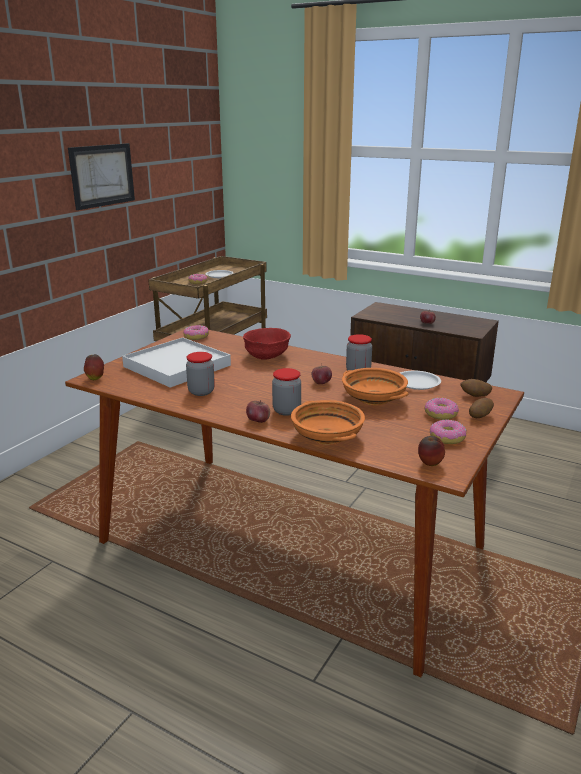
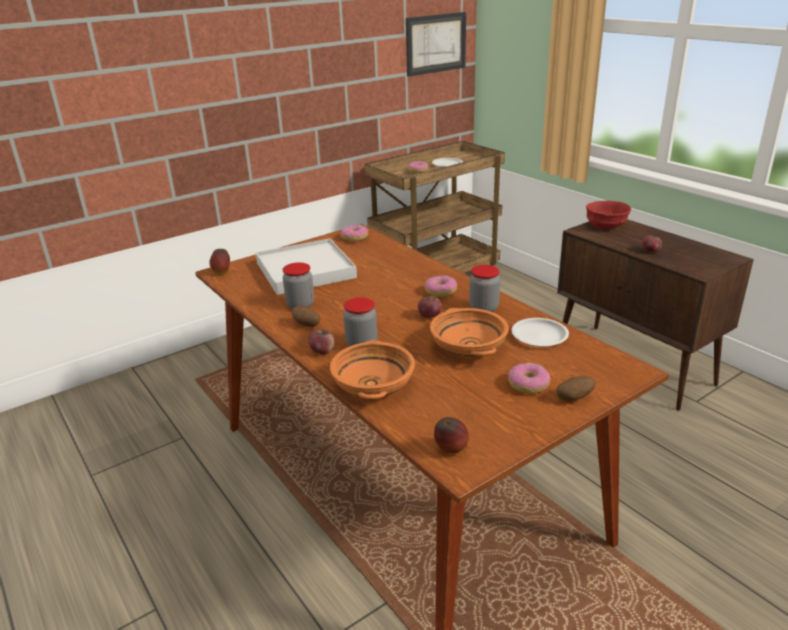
camera: 25 degrees right, 5 degrees up
picture [68,143,135,210] -> picture moved to [406,12,466,77]
red bowl [243,328,291,360] -> red bowl moved to [586,201,631,229]
donut [430,420,466,444] -> donut moved to [424,275,457,297]
potato [461,379,492,397] -> potato moved to [292,305,320,327]

